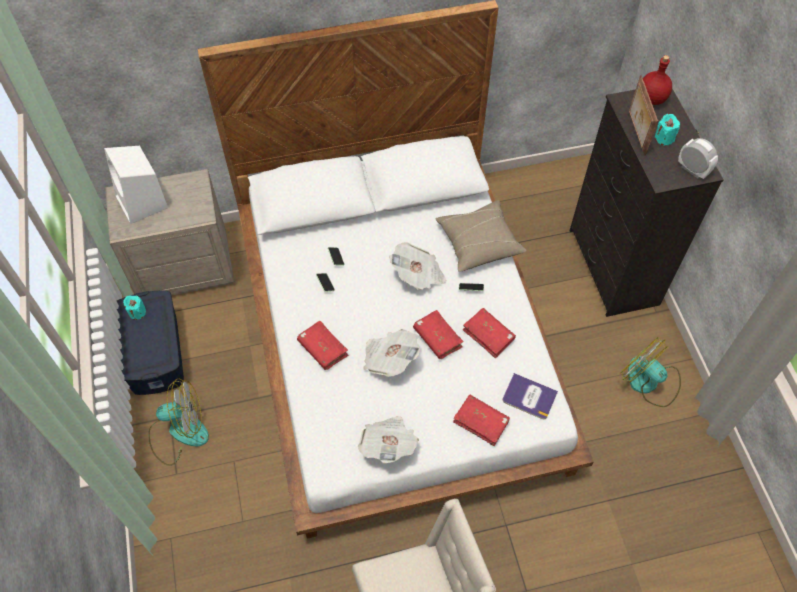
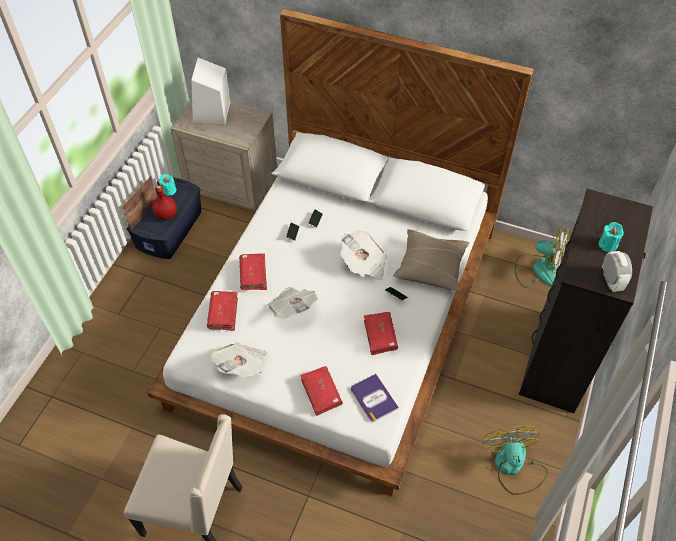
camera: 35 degrees right, 5 degrees down
fan [148,379,209,466] -> fan moved to [515,226,571,288]
red book [413,310,464,359] -> red book moved to [207,291,238,331]
picture frame [629,75,658,156] -> picture frame moved to [123,176,157,230]
red bottle [643,55,672,105] -> red bottle moved to [152,185,177,220]

